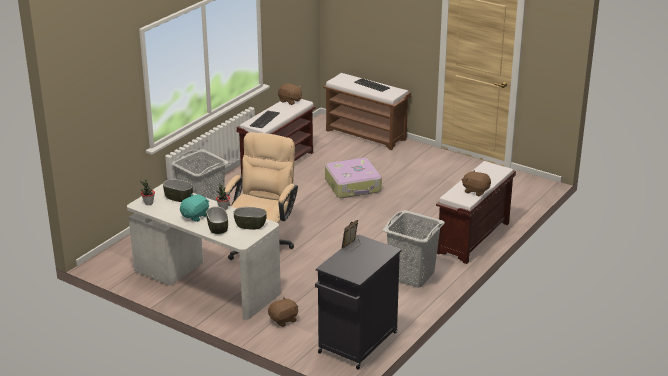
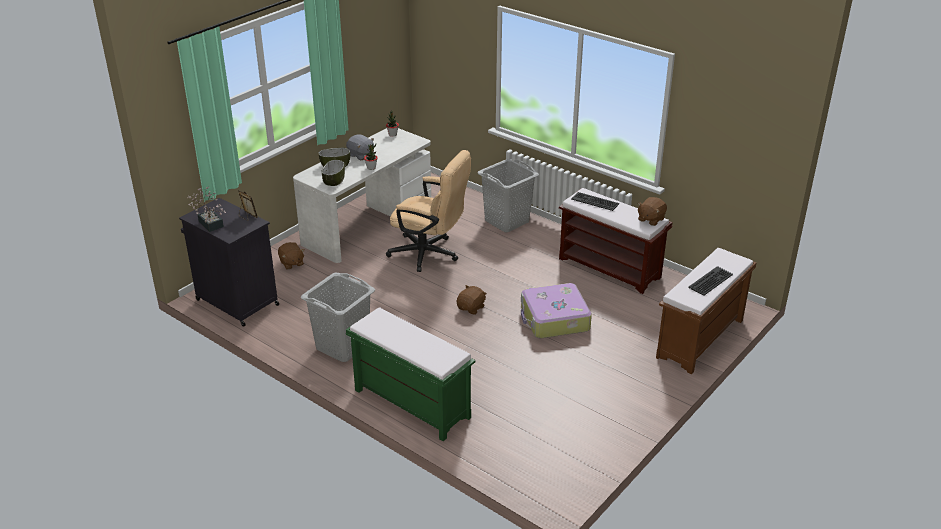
camera: 95 degrees right, 5 degrees up
bowl [163,179,193,202] -> none
turquoise plush toy [180,194,209,222] -> grey plush toy [346,135,374,160]
brown bench [436,161,516,264] -> green bench [346,307,475,441]
brown plush toy [461,170,491,196] -> brown plush toy moved to [457,285,487,315]
none -> potted plant [187,187,226,232]

